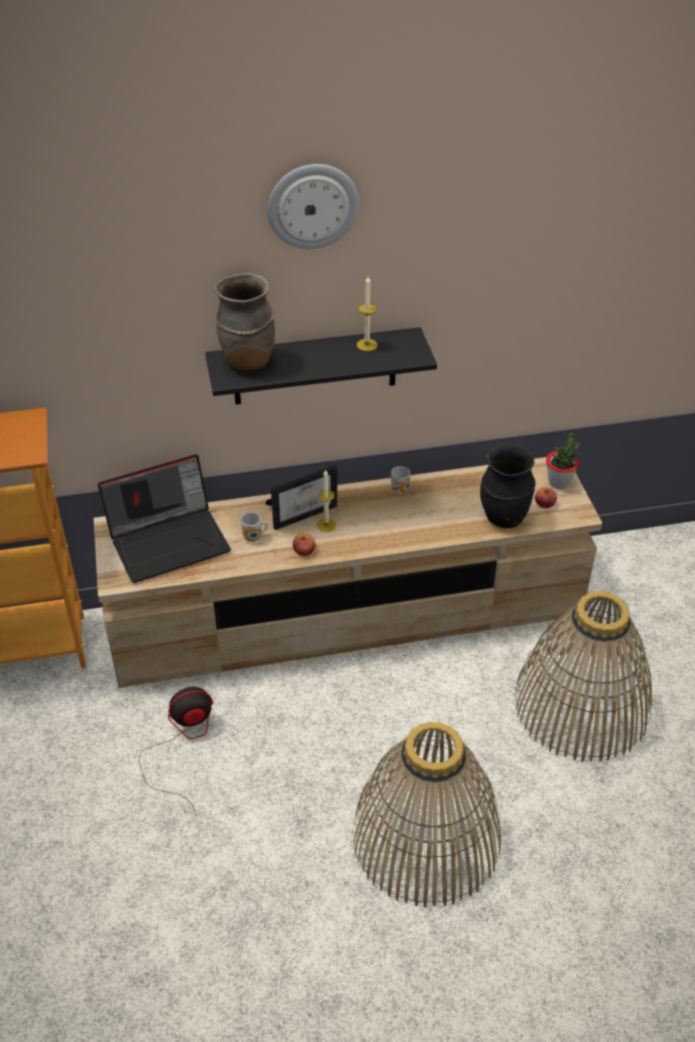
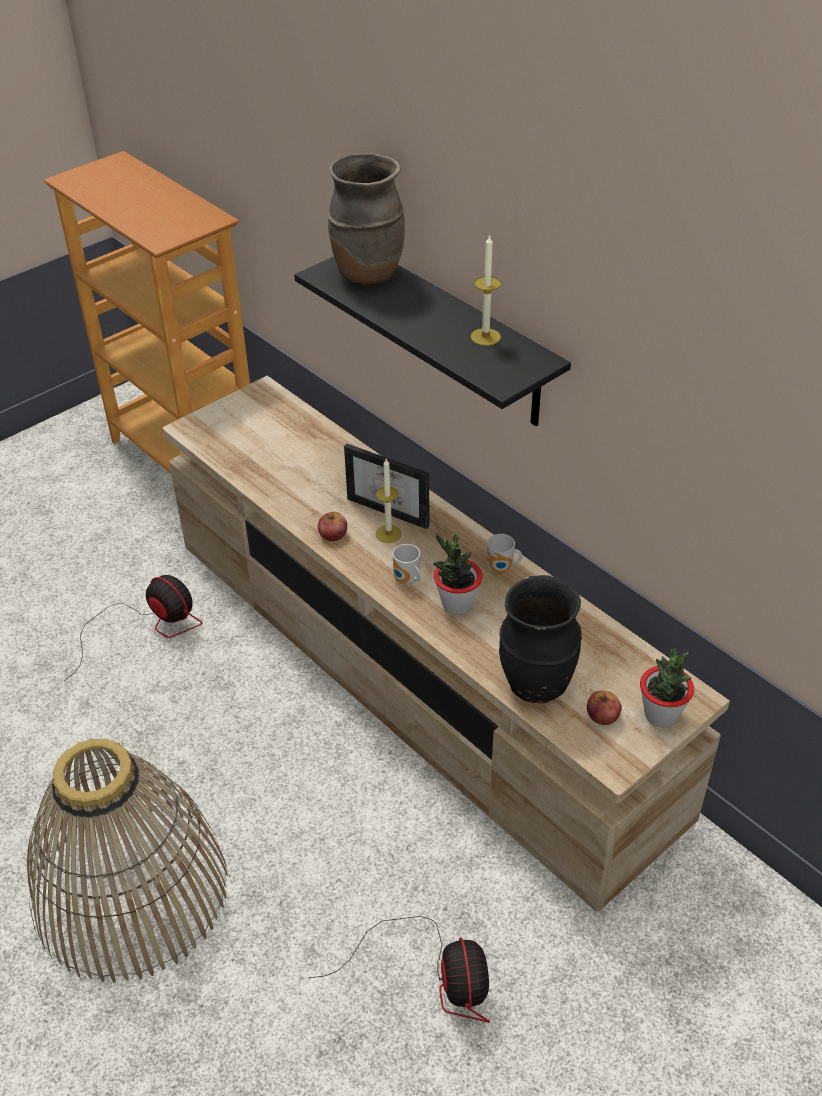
camera: 60 degrees right, 0 degrees up
laptop [98,454,231,583] -> none
mug [241,512,268,542] -> mug moved to [393,544,421,584]
wall clock [267,164,359,249] -> none
basket [514,591,652,762] -> fan [310,916,490,1023]
none -> potted plant [433,533,483,615]

